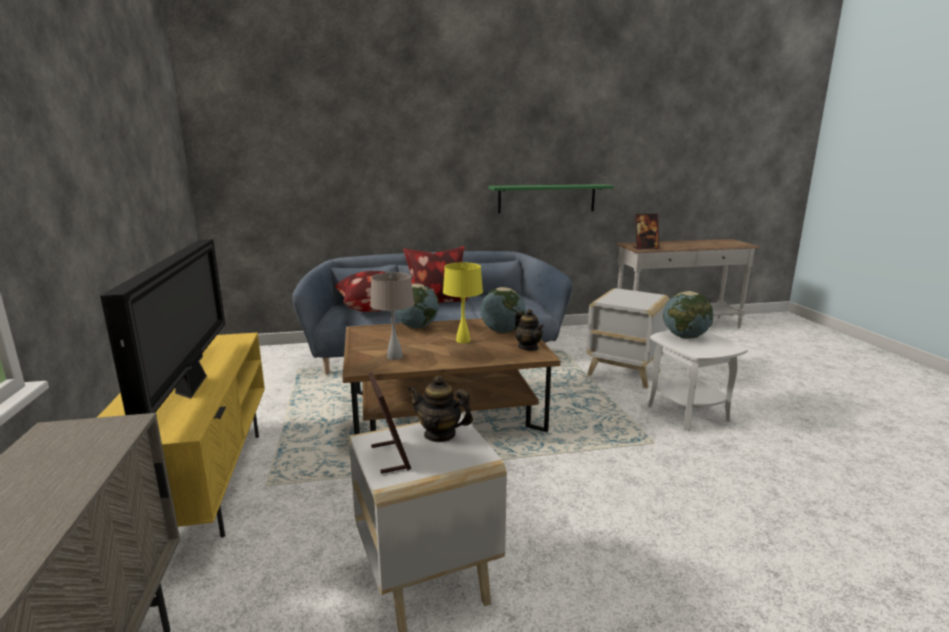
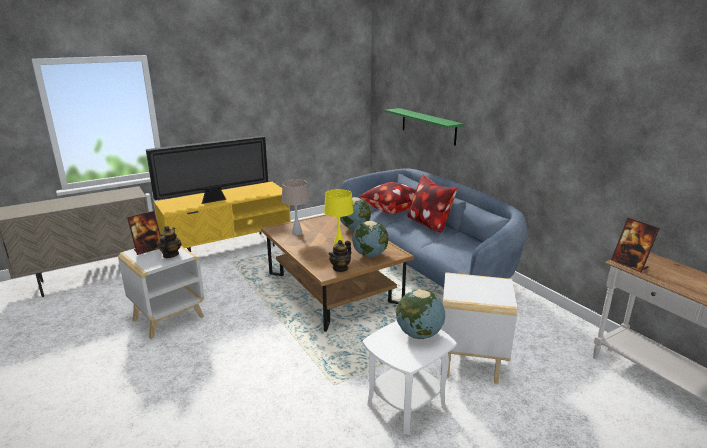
camera: 70 degrees right, 5 degrees up
green shelf [489,184,614,213] -> green shelf moved to [385,108,464,146]

